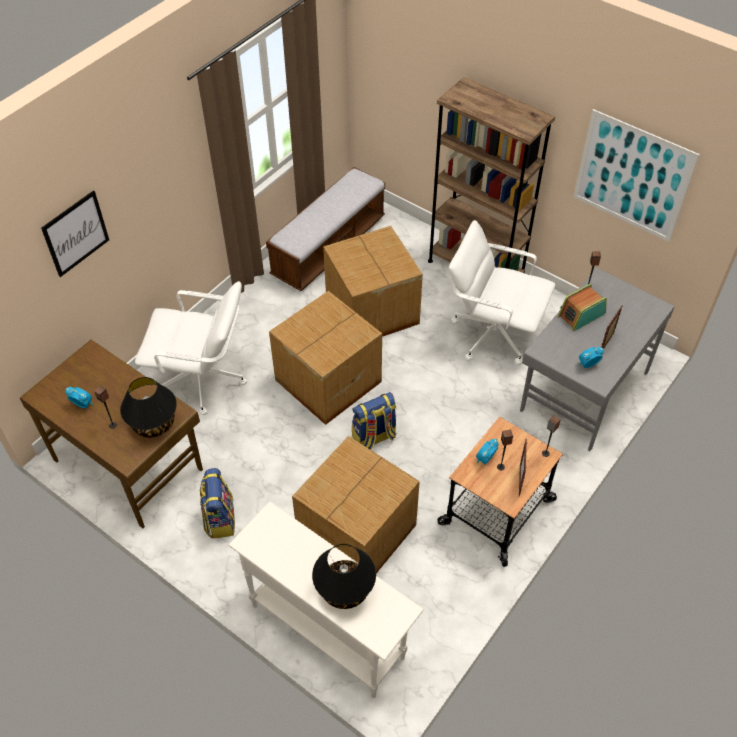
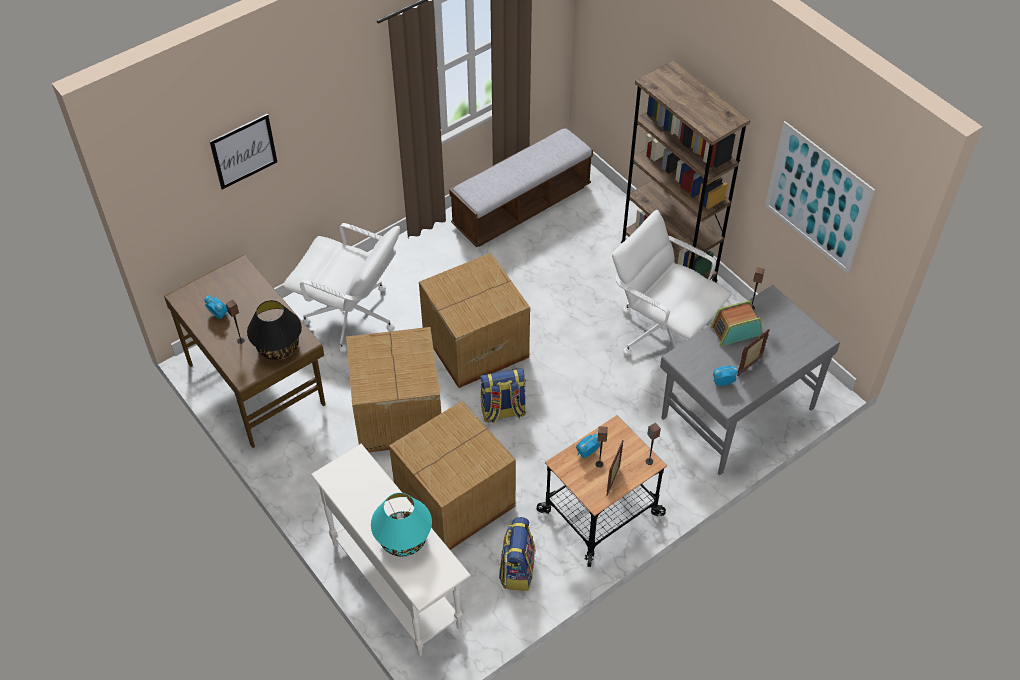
camera: 15 degrees right, 0 degrees up
backpack [200,468,235,539] -> backpack moved to [499,517,535,591]
black table lamp [312,544,376,609] -> turquoise table lamp [371,493,432,557]
cardboard box [323,226,423,337] -> cardboard box moved to [346,327,441,452]

